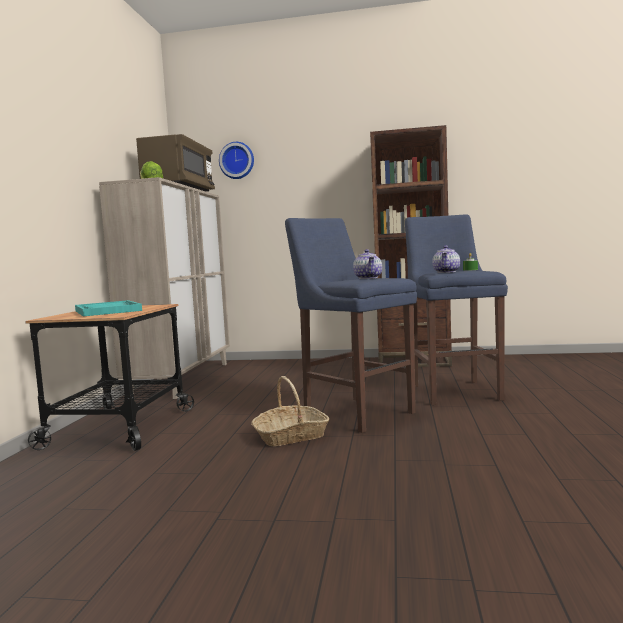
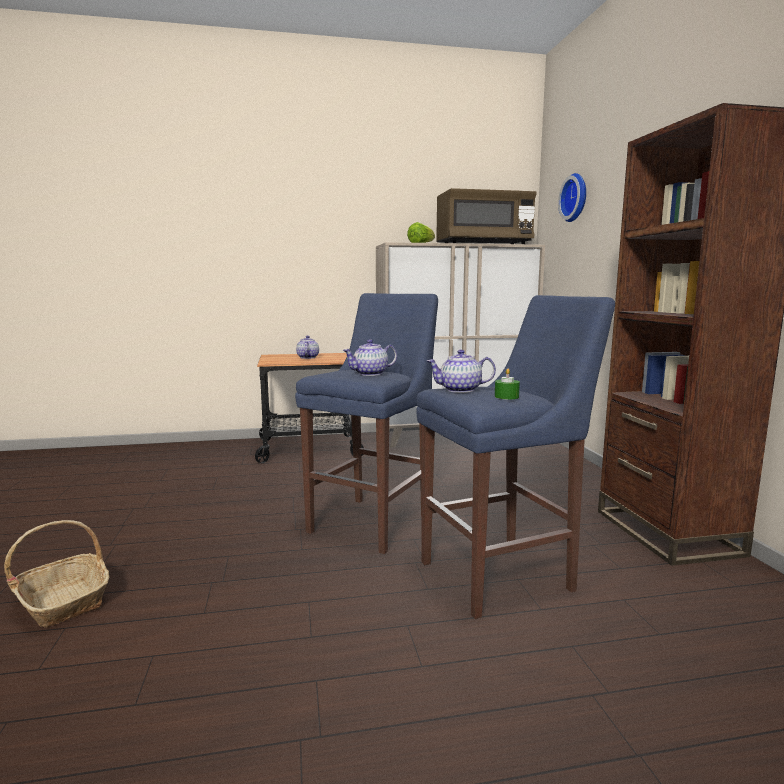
camera: 70 degrees right, 5 degrees up
turquoise tray [75,300,142,316] -> teapot [296,336,319,359]
basket [251,376,329,447] -> basket moved to [4,520,109,627]

